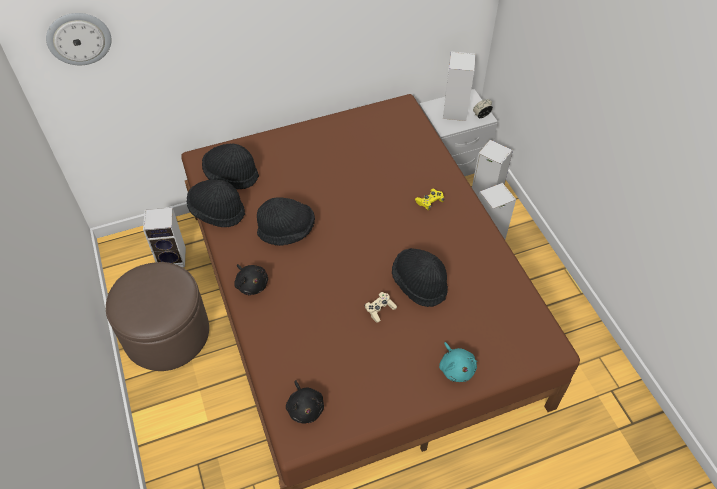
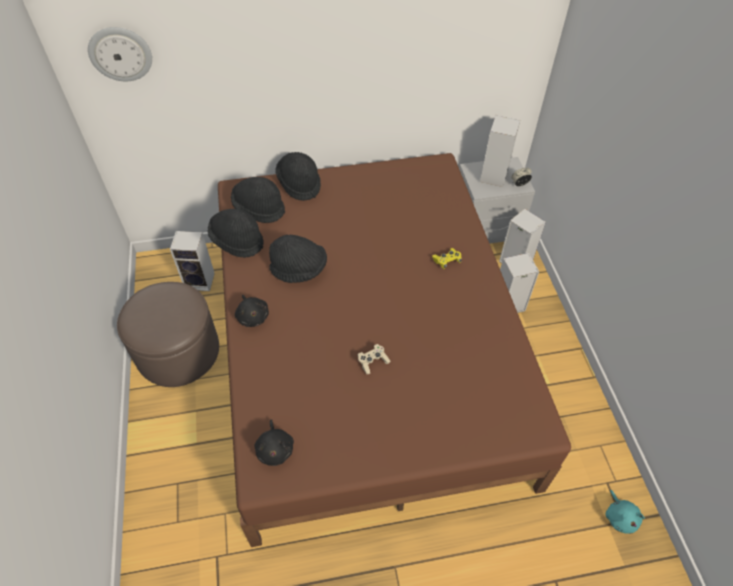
camera: 10 degrees right, 0 degrees up
black hat [392,248,448,307] -> black hat moved to [275,152,321,201]
turquoise plush toy [439,342,477,382] -> turquoise plush toy moved to [606,490,645,534]

